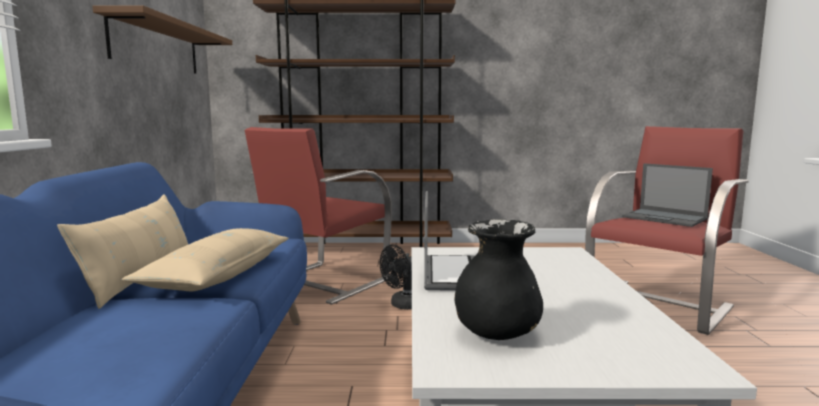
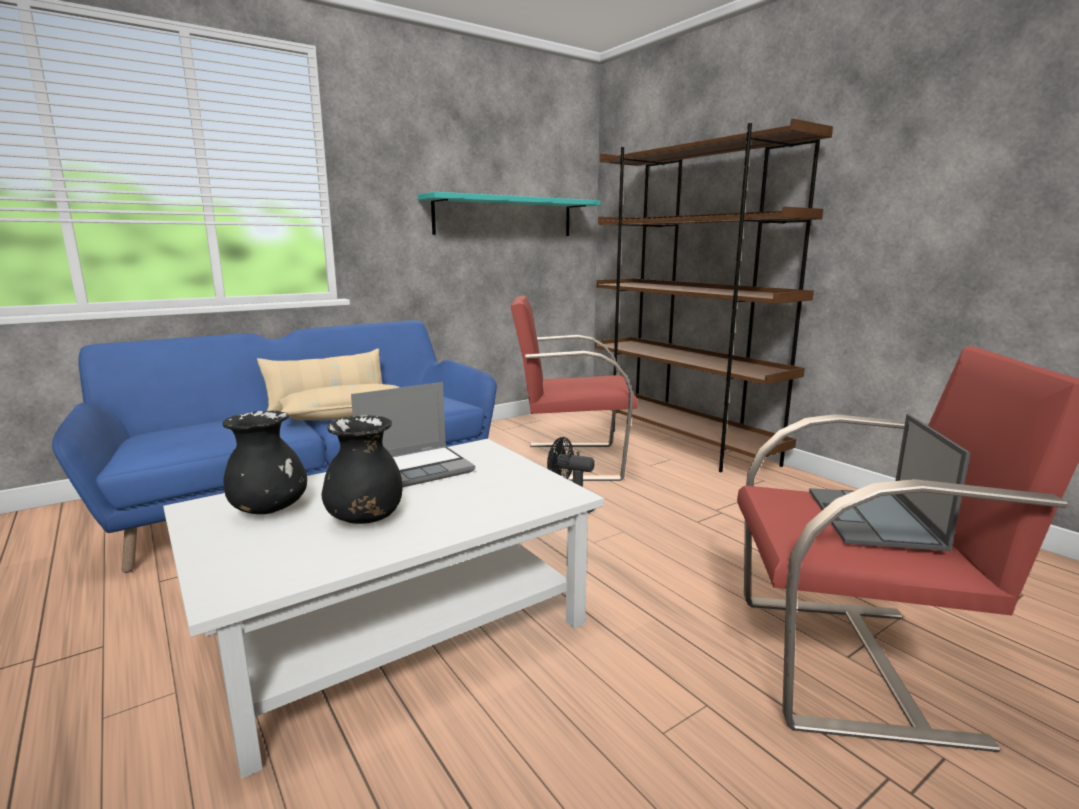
camera: 55 degrees right, 5 degrees up
brown shelf [93,5,232,74] -> turquoise shelf [417,192,600,236]
none -> black vase [322,415,402,524]

